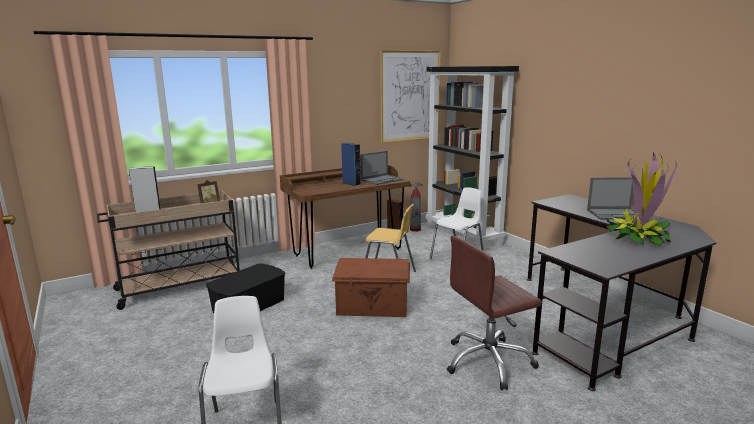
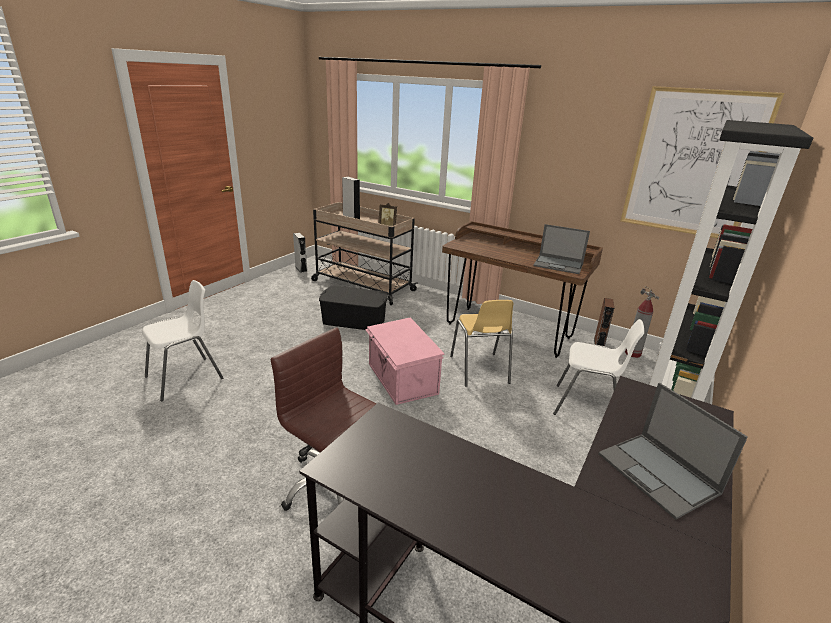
camera: 60 degrees right, 10 degrees up
brown storage box [332,258,410,317] -> pink storage box [365,317,445,405]
blue speaker [341,143,361,186] -> none
potted plant [606,152,677,246] -> none
none -> grey speaker [293,233,307,272]

